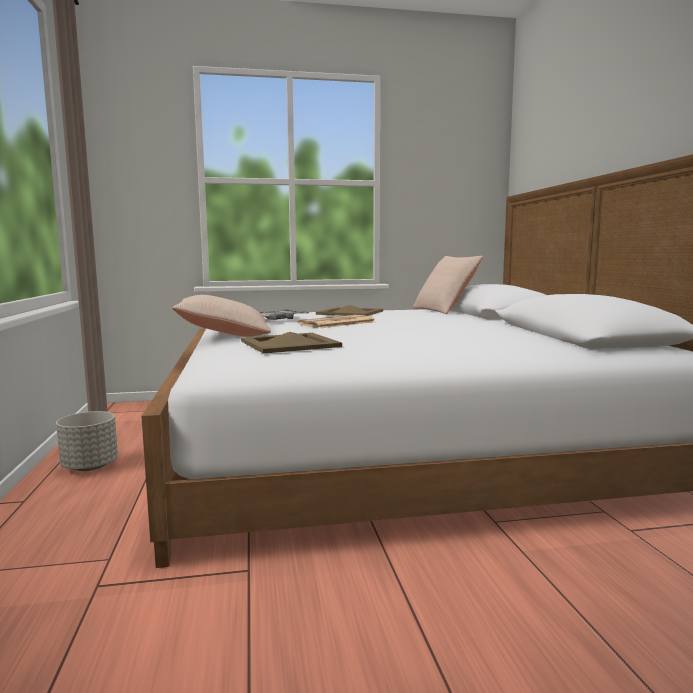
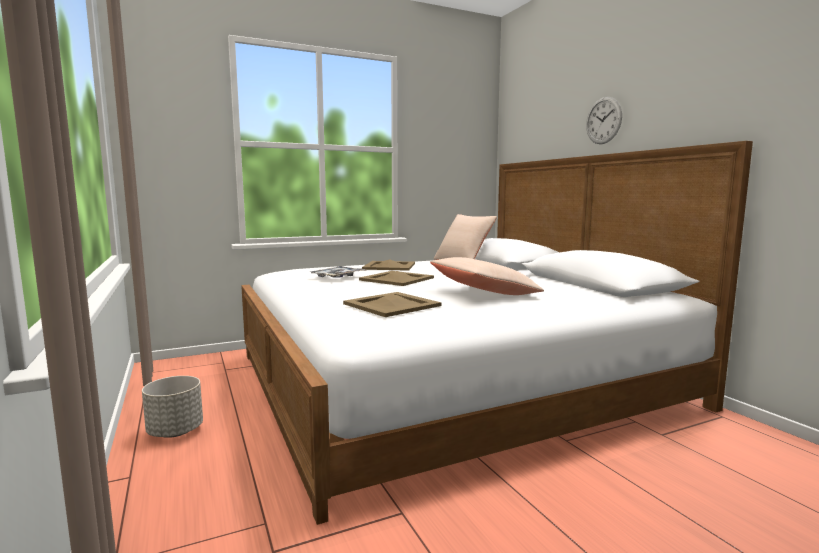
camera: 15 degrees left, 0 degrees up
beige pillow [172,295,271,337] -> beige pillow moved to [430,257,544,295]
newspaper [298,315,376,328] -> beige tray [359,271,434,286]
none -> wall clock [586,97,622,144]

